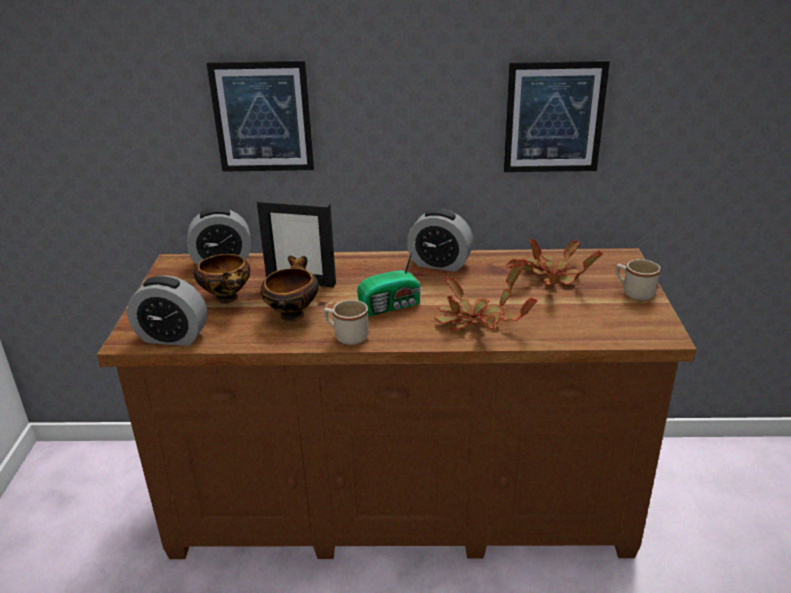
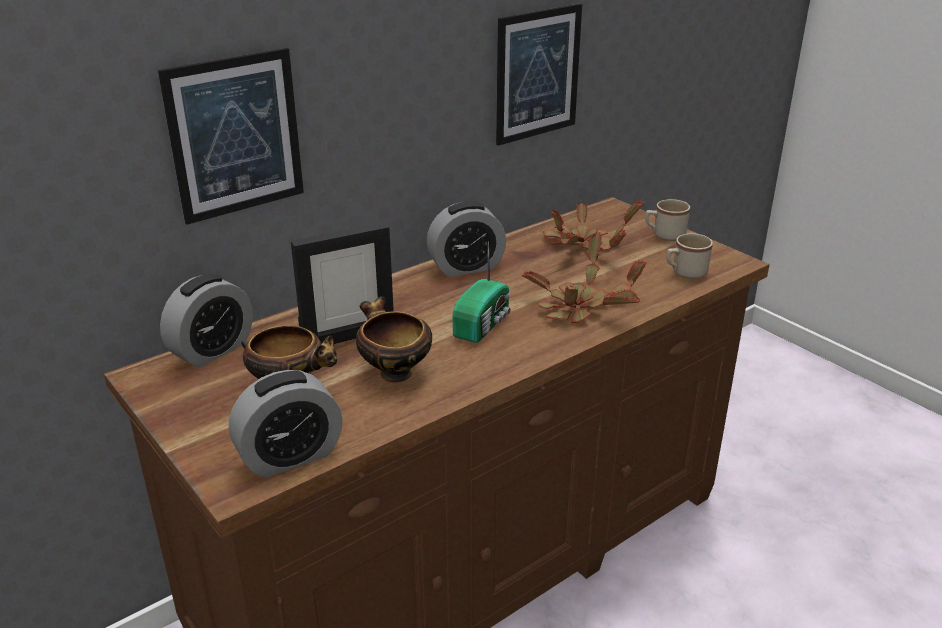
camera: 40 degrees left, 0 degrees up
beige mug [324,300,369,345] -> beige mug moved to [666,233,713,279]

